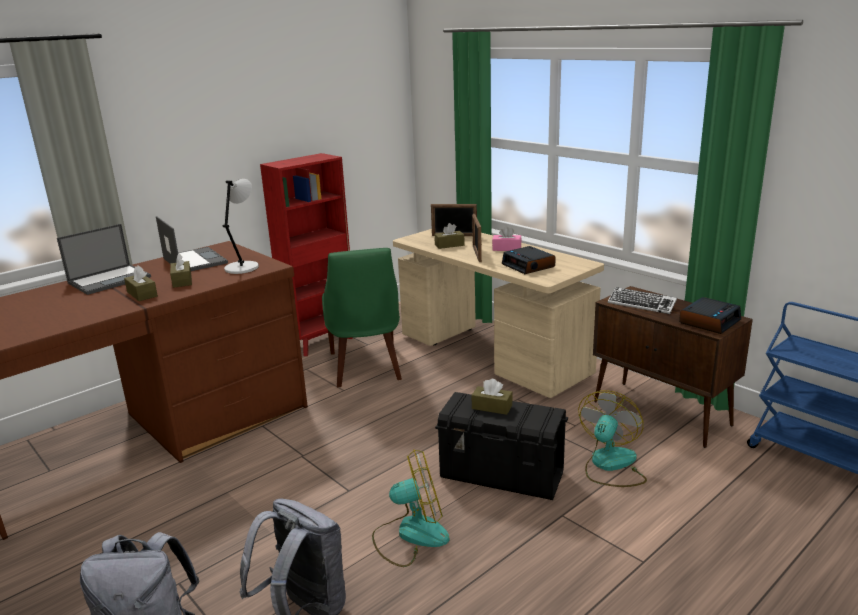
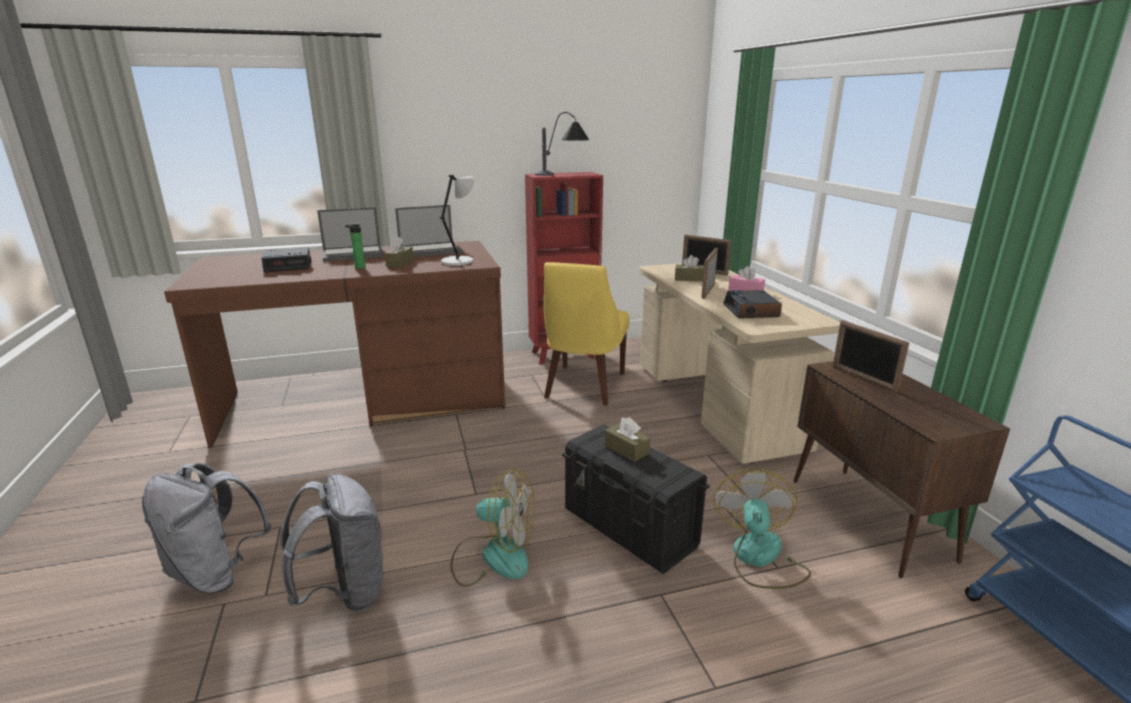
camera: 25 degrees right, 0 degrees up
brown tissue box [124,266,158,301] -> bottle [345,223,365,269]
laptop [156,216,228,271] -> laptop turned 75 degrees clockwise [395,205,463,257]
green chair [322,248,402,387] -> yellow chair [544,262,629,406]
fan [578,390,647,487] -> fan turned 45 degrees counterclockwise [714,469,811,589]
keyboard [608,287,677,314] -> picture frame [832,320,910,393]
alarm clock [679,297,741,334] -> alarm clock moved to [261,248,312,272]
none -> table lamp [535,112,589,176]

